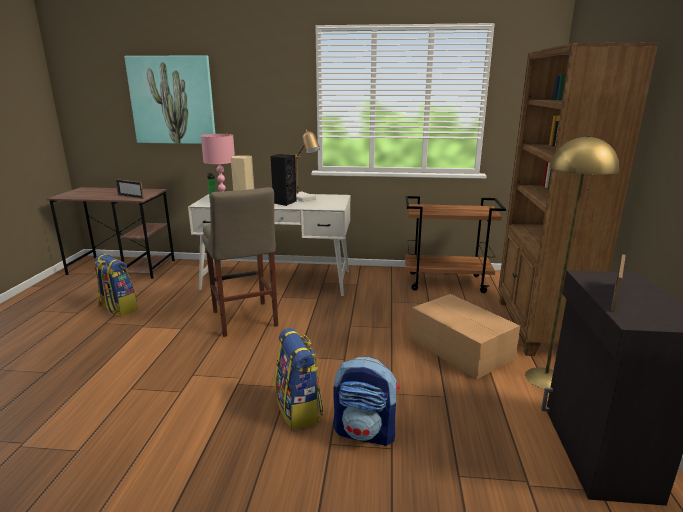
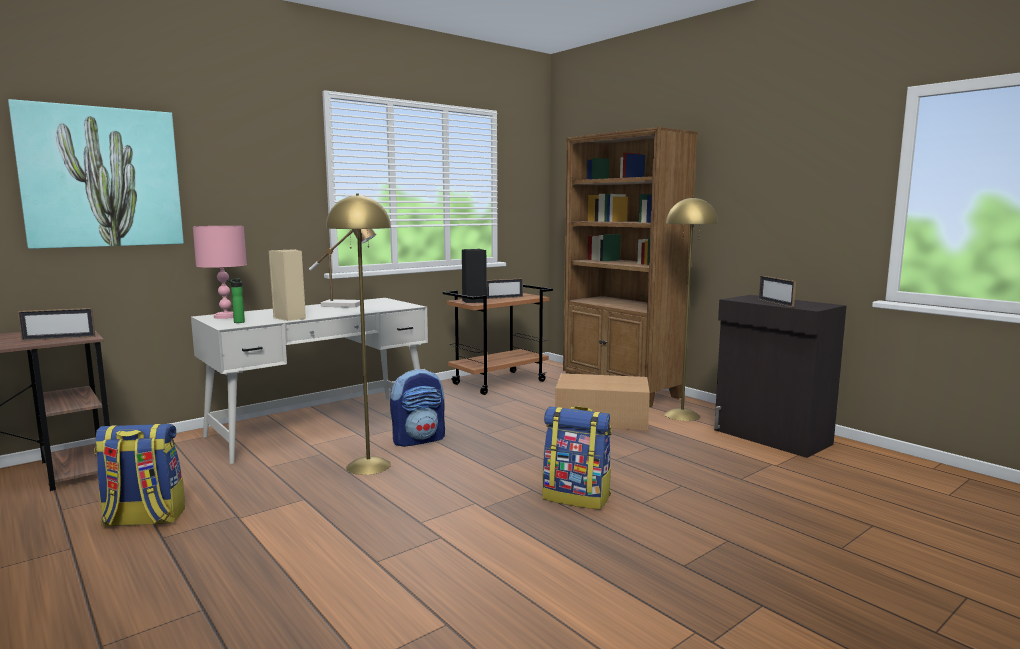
camera: 45 degrees left, 10 degrees down
beige stool [202,187,278,337] -> yellow floor lamp [326,194,391,475]
black speaker [271,154,297,206] -> black speaker moved to [462,249,487,303]
backpack [334,357,400,446] -> backpack moved to [390,369,445,447]
none -> picture frame [487,278,523,299]

